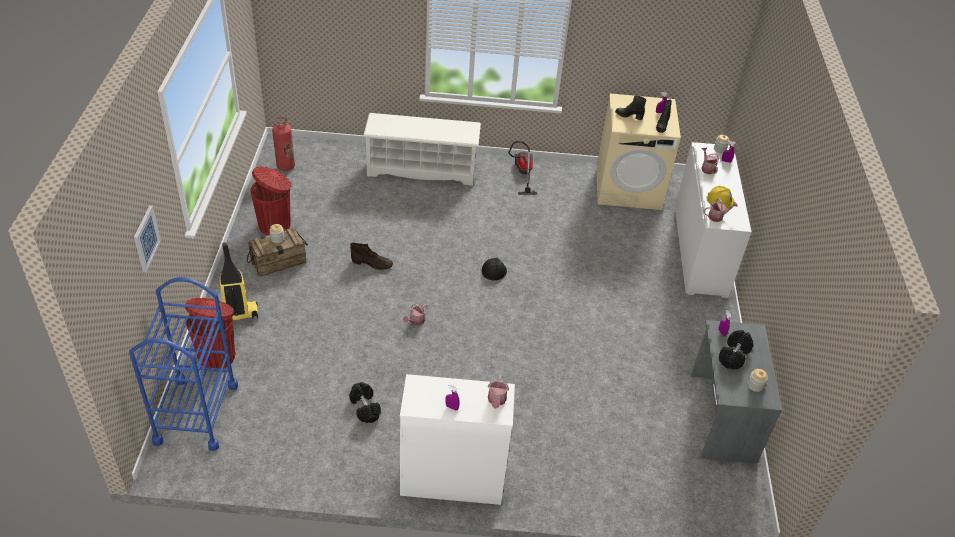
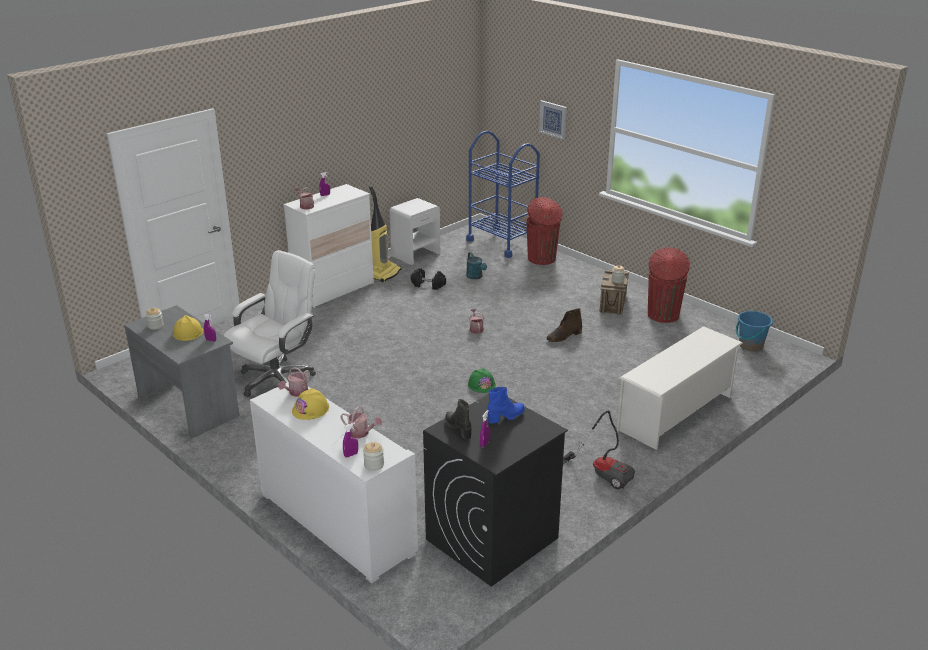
camera: 135 degrees right, 15 degrees down
vacuum cleaner [220,242,258,320] -> vacuum cleaner moved to [369,186,401,282]
fire extinguisher [272,117,295,171] -> blue bucket [736,310,773,352]
black hard hat [481,257,507,280] -> green hard hat [468,368,496,393]
beige washing machine [596,93,681,210] -> black washing machine [423,394,568,587]
black boot [615,96,646,120] -> blue boot [488,387,525,423]
black dumbbell [719,330,753,370] -> yellow hard hat [173,315,203,341]
none -> white office chair [224,250,316,397]
none -> white nightstand [390,198,440,265]
none -> turquoise watering can [466,252,487,279]

